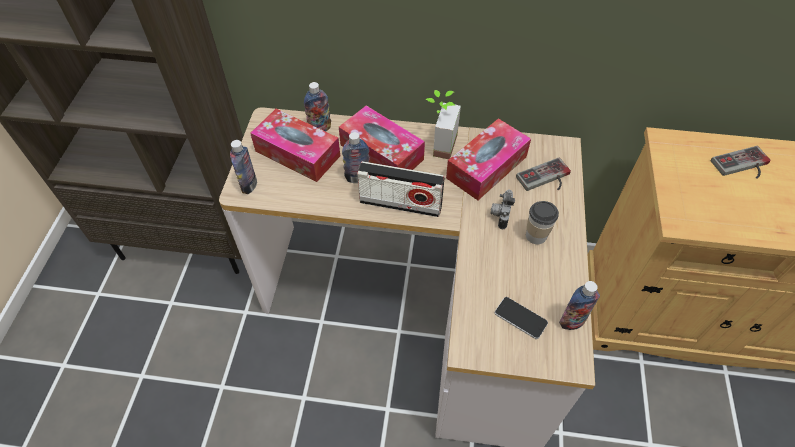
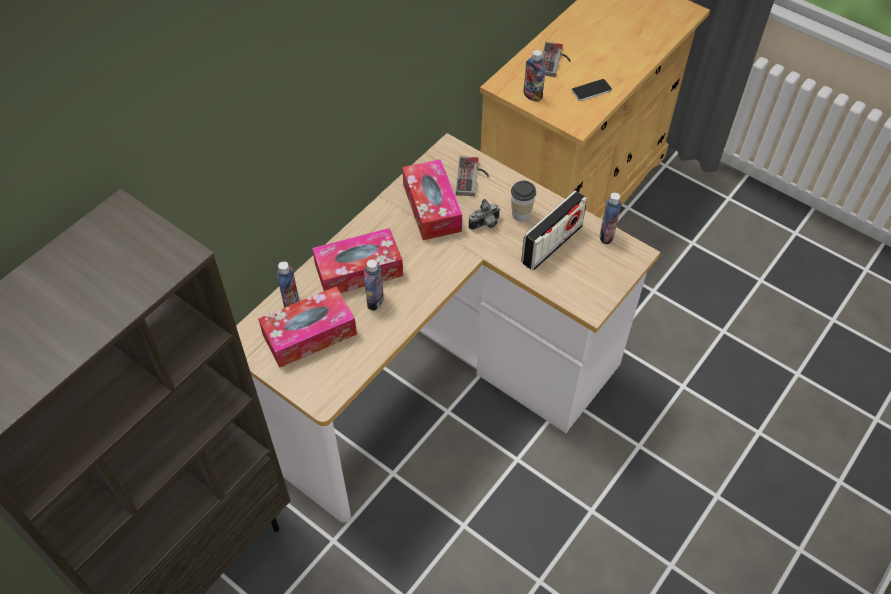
camera: 60 degrees left, 0 degrees up
bottle [230,140,257,194] -> bottle moved to [524,50,546,102]
radio [357,161,445,217] -> radio moved to [521,190,587,271]
potted plant [425,90,461,159] -> none
camera [490,190,515,229] -> camera turned 75 degrees counterclockwise [469,199,501,230]
phone [495,297,548,339] -> phone moved to [571,79,612,101]

